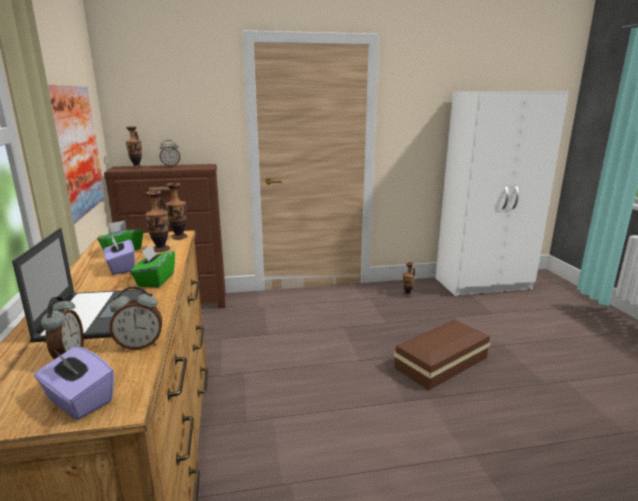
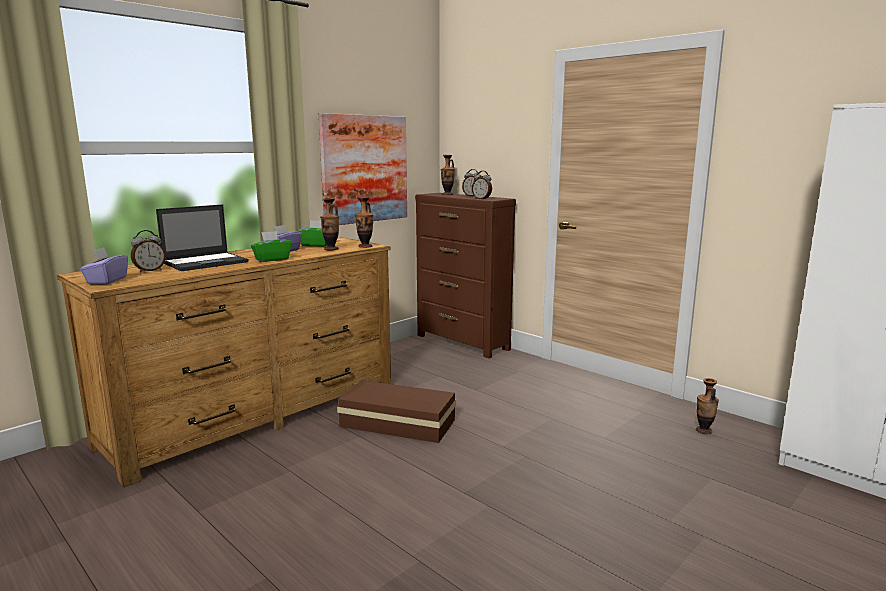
camera: 55 degrees right, 5 degrees down
alarm clock [110,286,162,350] -> alarm clock moved to [472,171,492,200]
brown storage box [394,320,490,390] -> brown storage box moved to [337,380,456,443]

